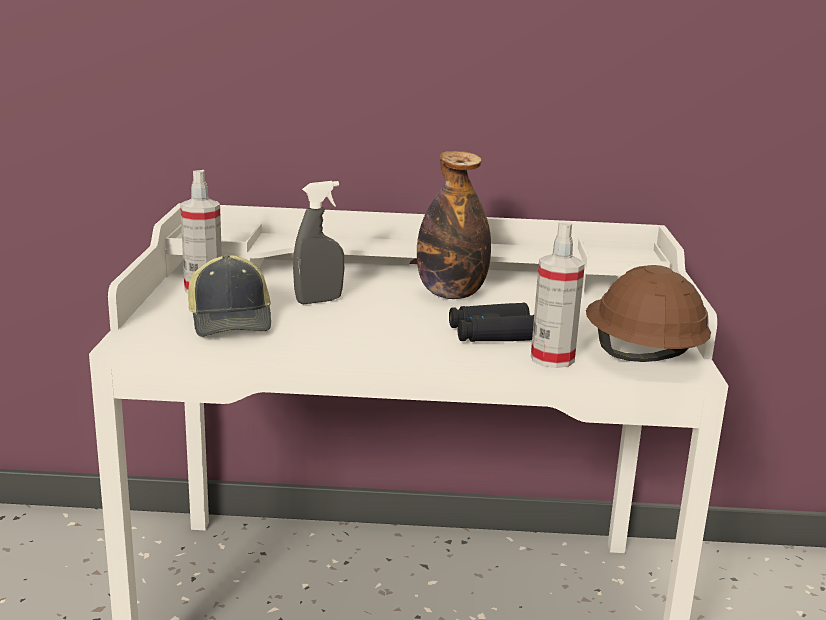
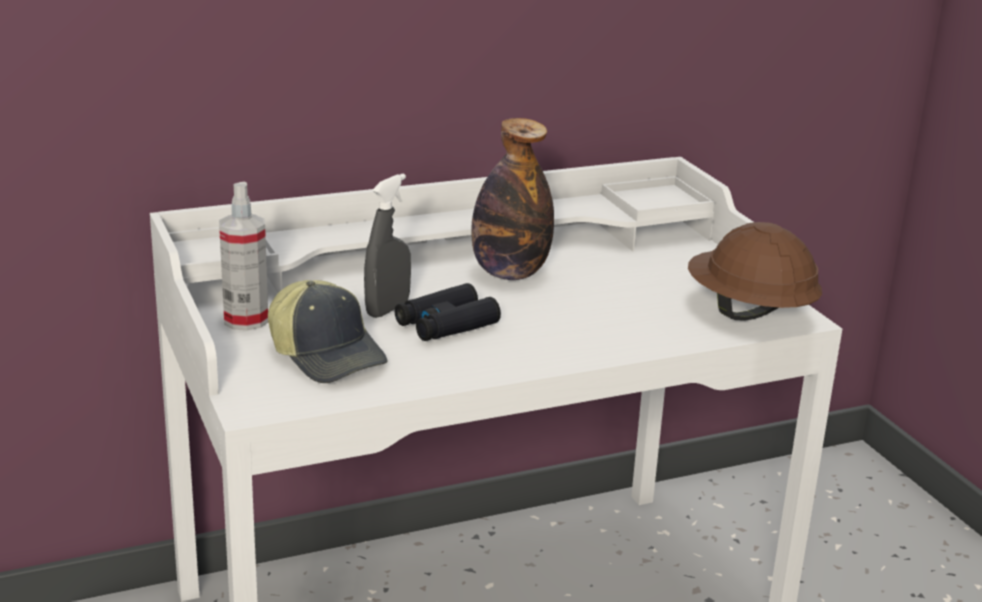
camera: 25 degrees left, 5 degrees up
black binoculars [449,303,534,342] -> black binoculars moved to [395,283,501,341]
spray bottle [531,223,585,368] -> none

